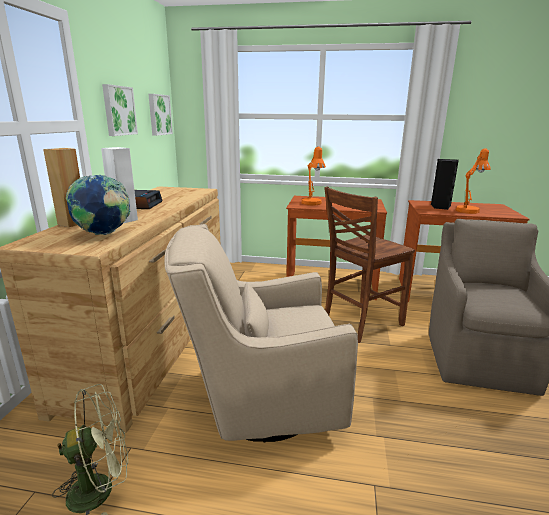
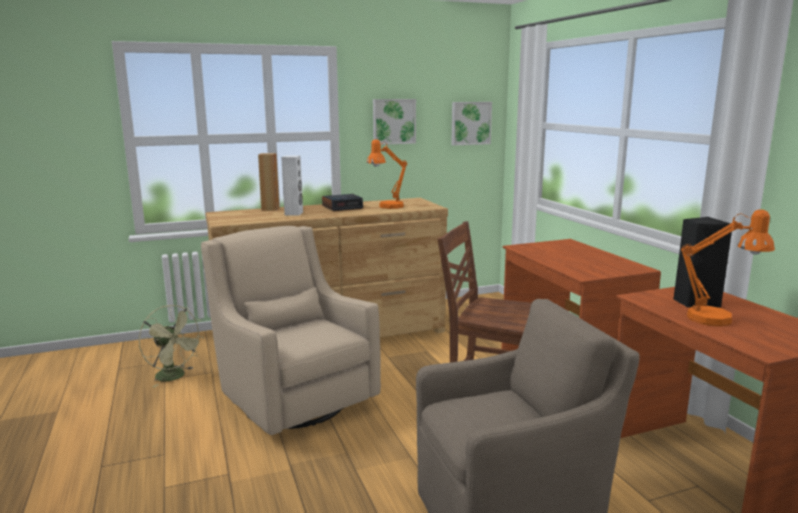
camera: 60 degrees right, 5 degrees down
globe [66,175,130,235] -> none
orange table lamp [301,147,326,205] -> orange table lamp moved to [367,139,407,209]

